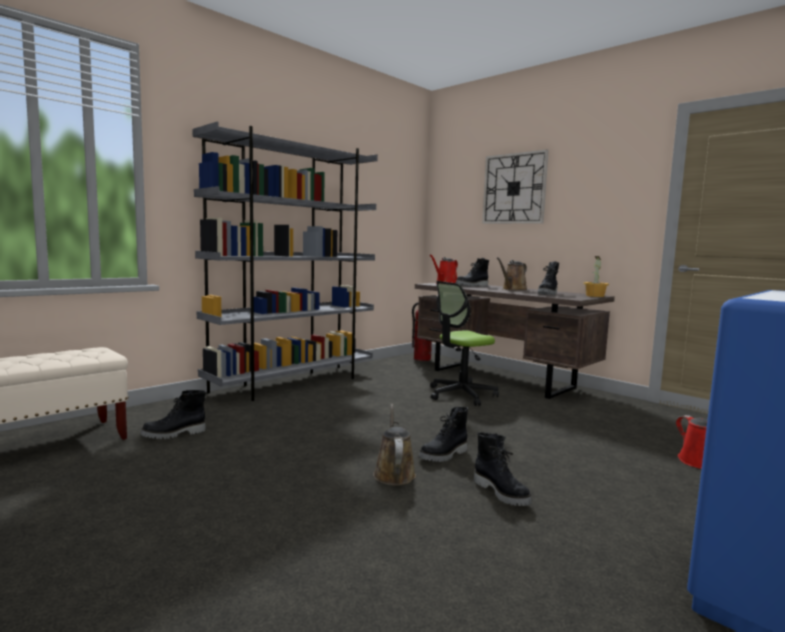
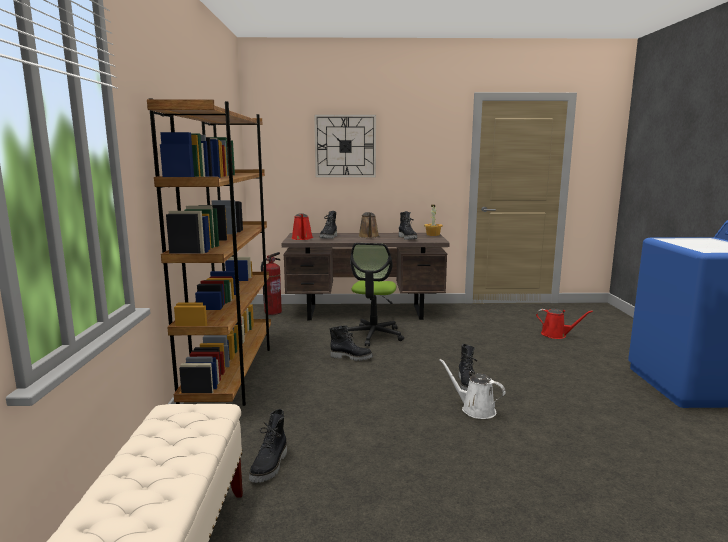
camera: 45 degrees left, 5 degrees up
grey bookcase [192,122,378,401] -> brown bookcase [147,98,271,406]
brown watering can [373,404,416,485] -> white watering can [439,359,506,419]
black boot [474,432,532,506] -> black boot moved to [330,325,373,361]

